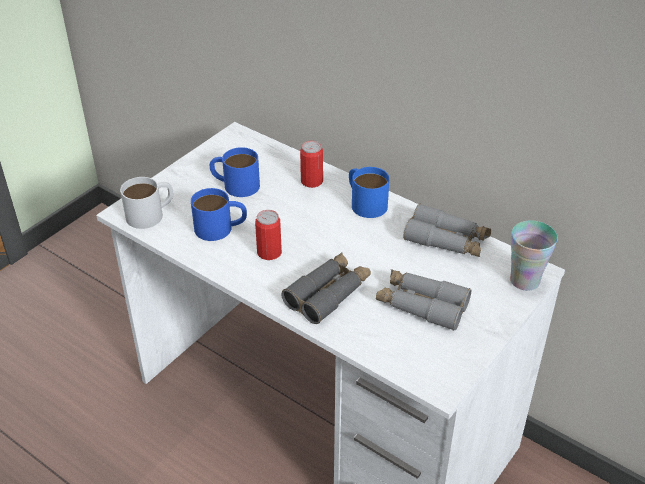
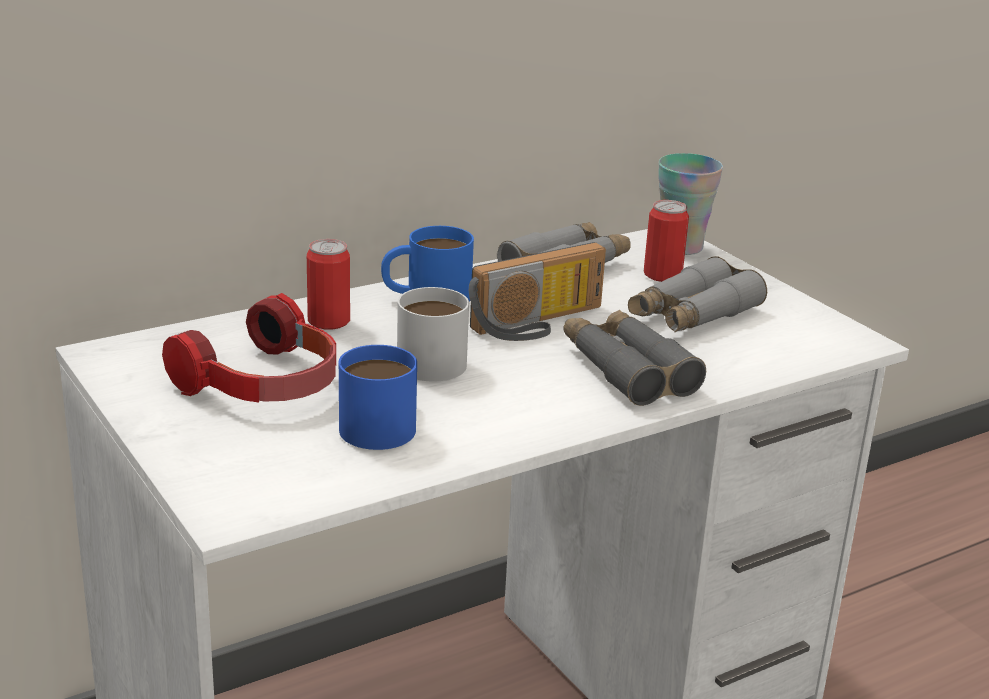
camera: 70 degrees left, 15 degrees down
white mug [120,177,173,229] -> white mug moved to [397,287,469,381]
blue mug [210,147,260,197] -> headphones [162,293,336,403]
can [255,210,282,260] -> can moved to [644,200,689,282]
none -> radio [469,242,606,341]

